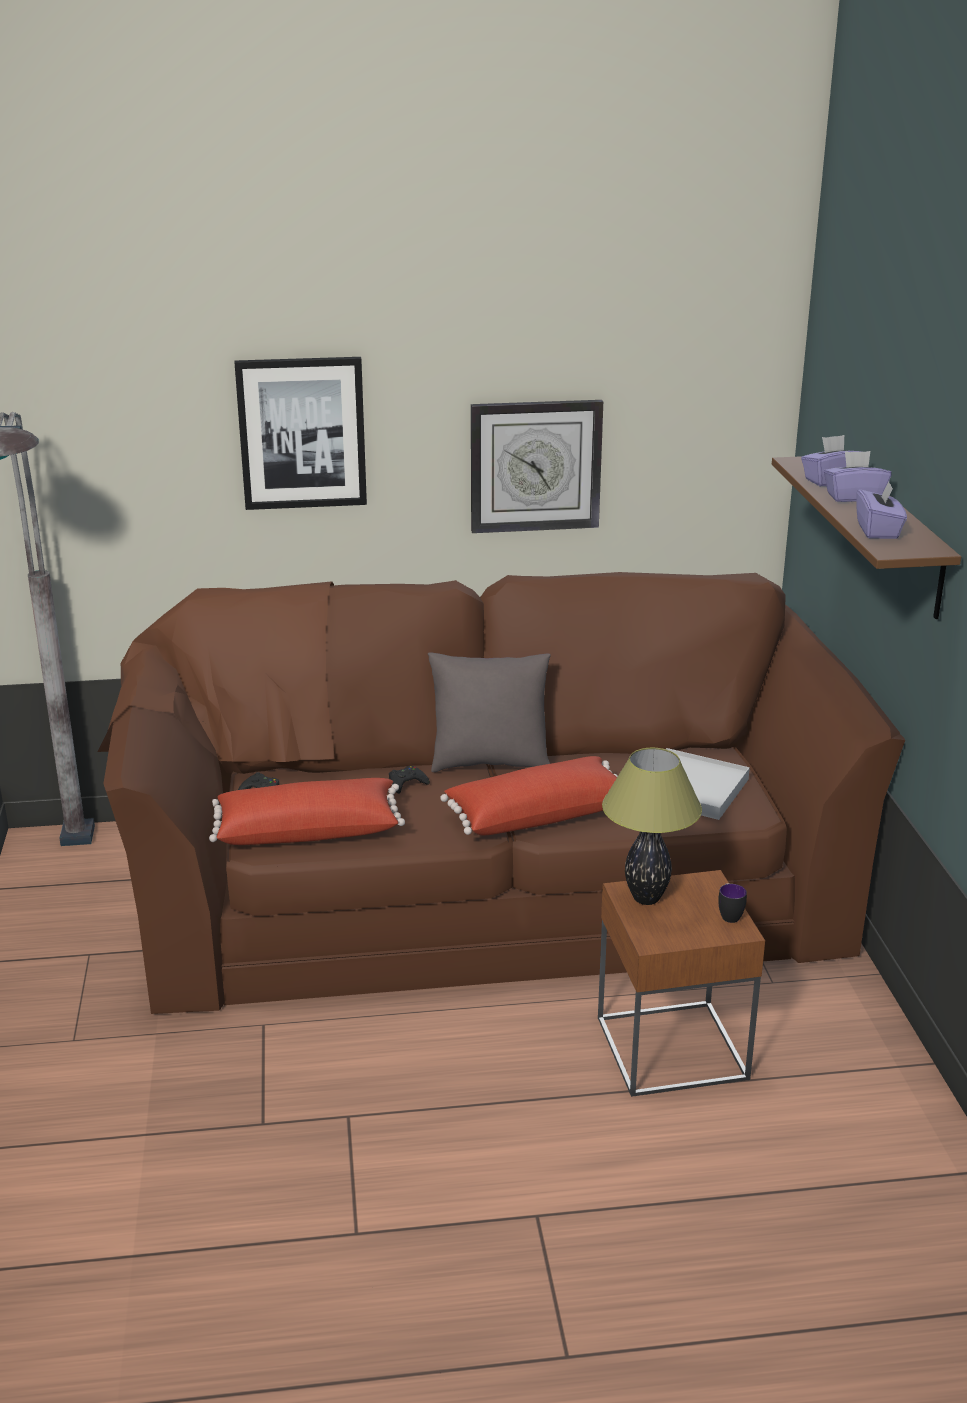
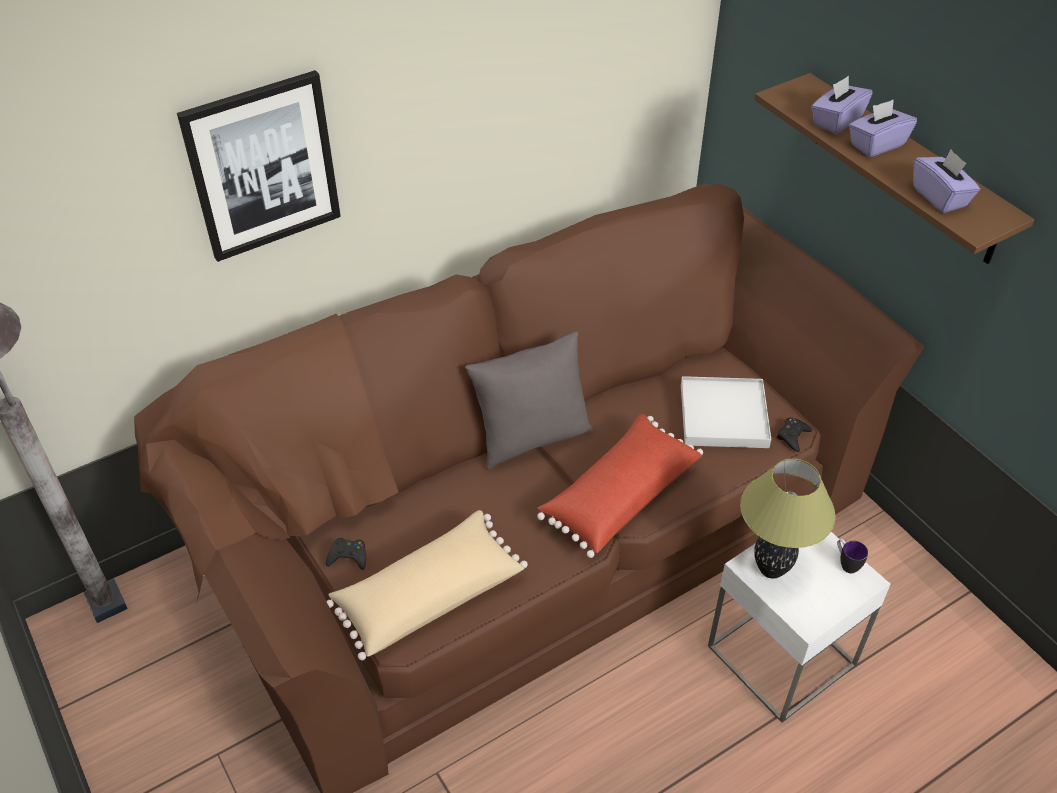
camera: 25 degrees left, 20 degrees up
red pillow [209,778,405,845] -> beige pillow [326,510,528,660]
black game controller [389,766,430,794] -> black game controller moved to [776,418,812,452]
wall clock [471,400,603,533] -> none
brown side table [598,870,765,1097] -> white side table [708,532,891,723]

